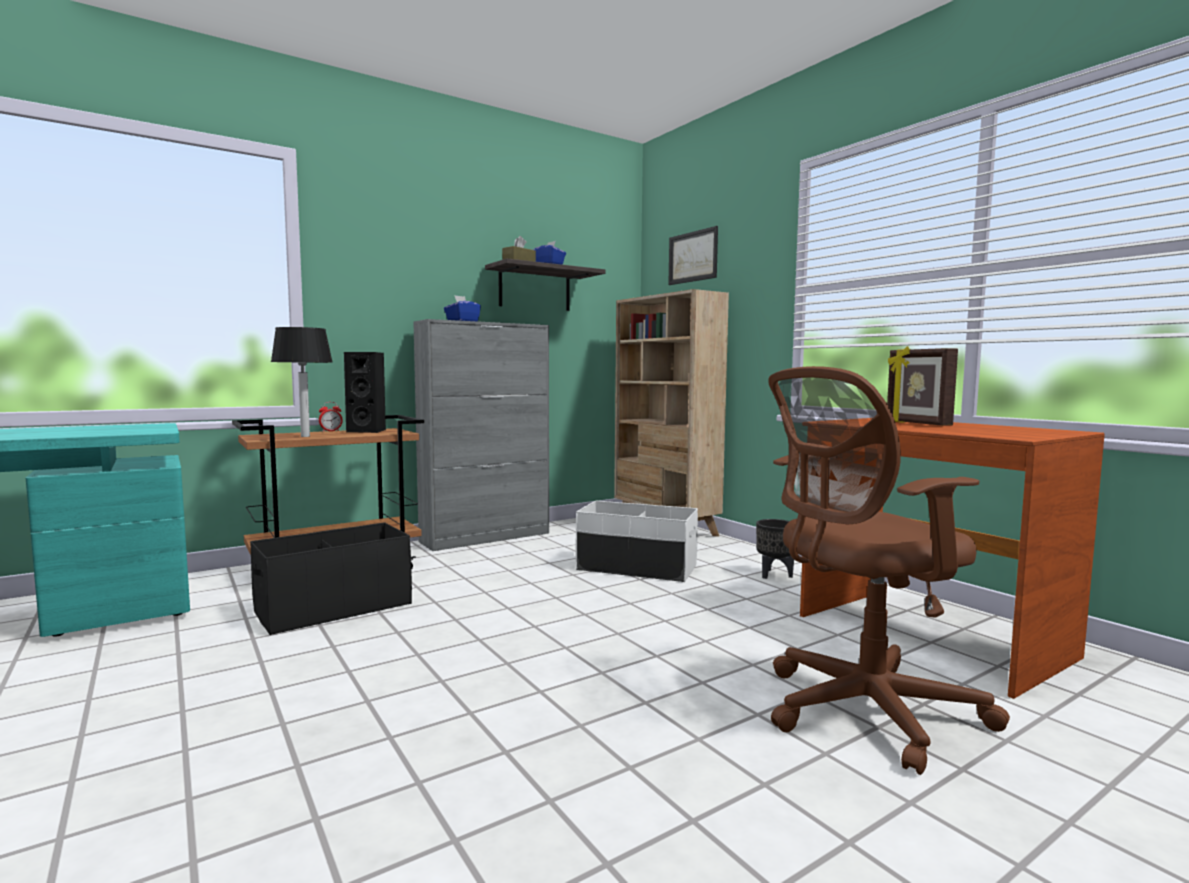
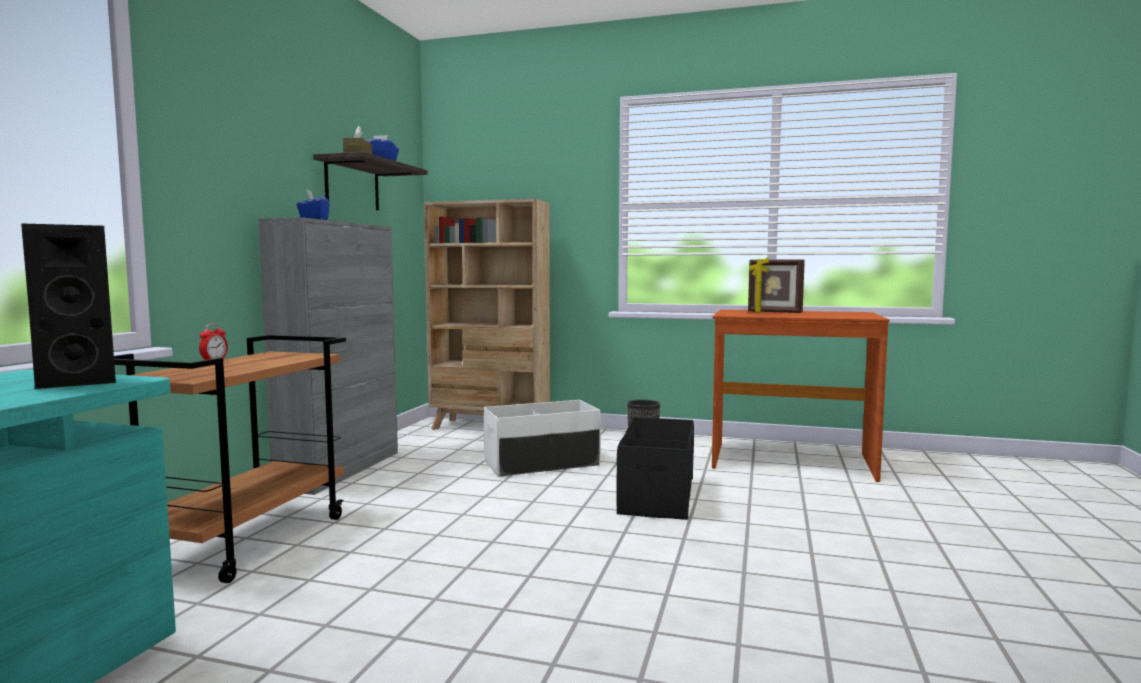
camera: 40 degrees left, 0 degrees up
black storage box [250,522,412,635] -> black storage box moved to [616,417,694,520]
table lamp [271,327,333,437] -> none
black speaker [344,352,386,433] -> black speaker moved to [21,223,116,389]
picture [668,226,718,285] -> none
brown office chair [768,366,1010,775] -> none

